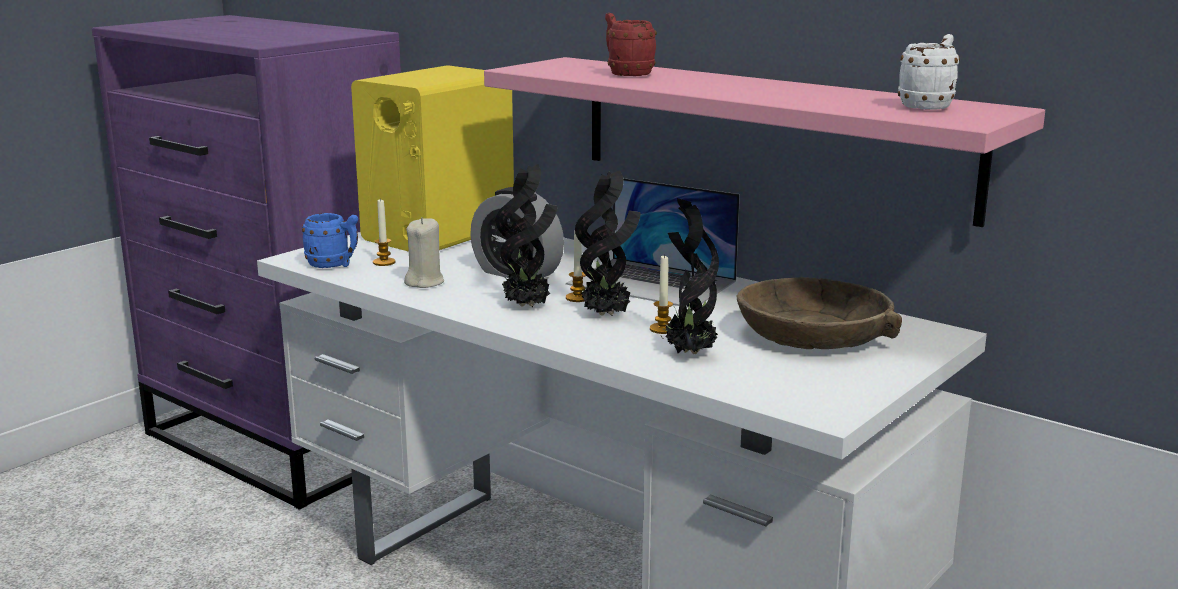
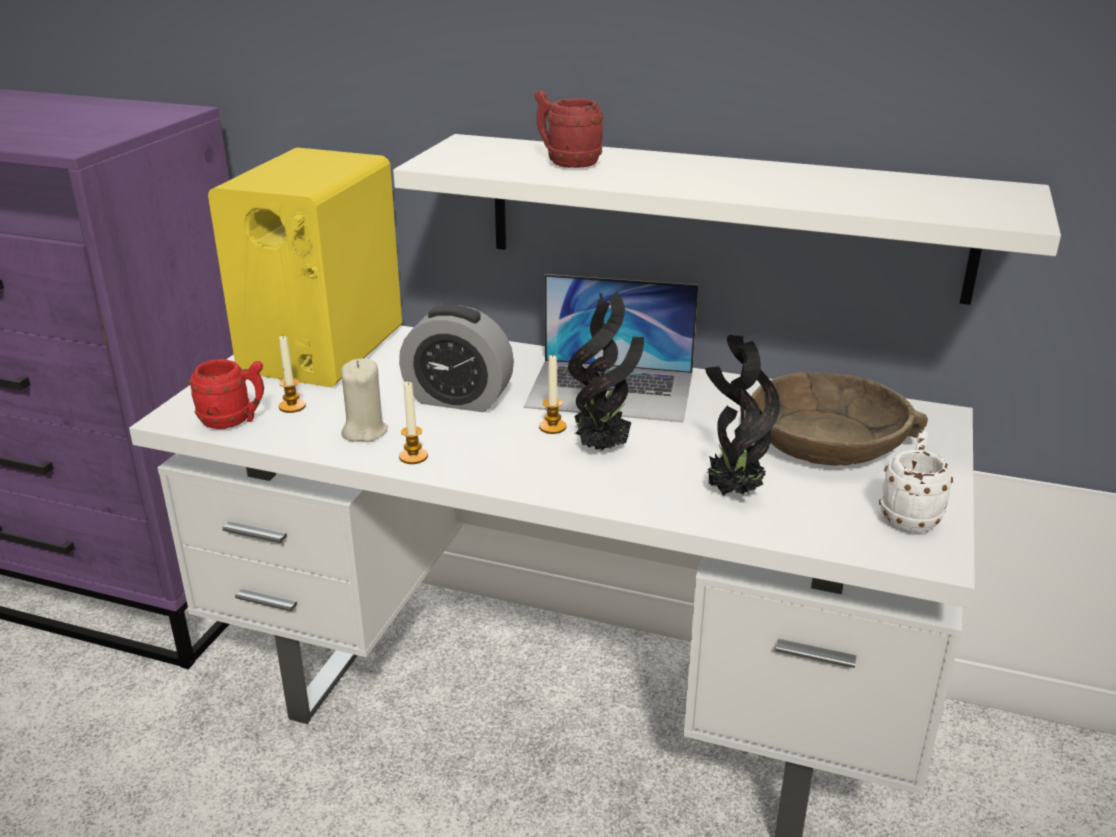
camera: 20 degrees left, 10 degrees up
blue mug [302,213,358,268] -> red mug [189,359,264,429]
pink shelf [484,57,1045,227] -> white shelf [393,134,1061,305]
potted plant [496,164,557,307] -> none
candle [650,254,673,334] -> candle moved to [399,381,428,464]
white mug [898,34,960,110] -> white mug moved to [879,430,953,533]

